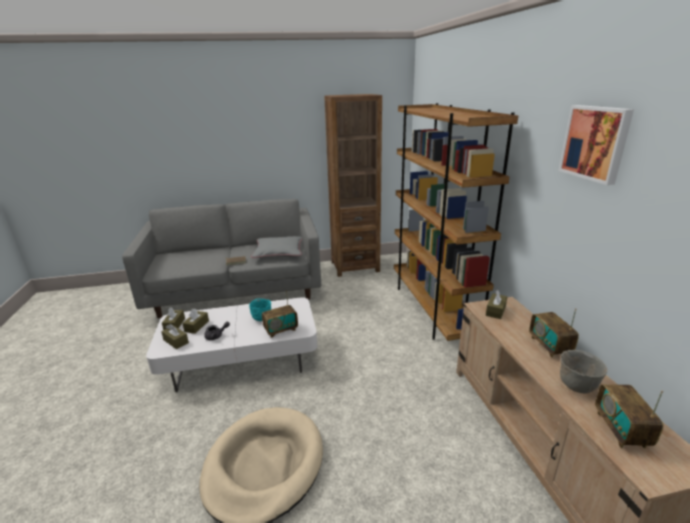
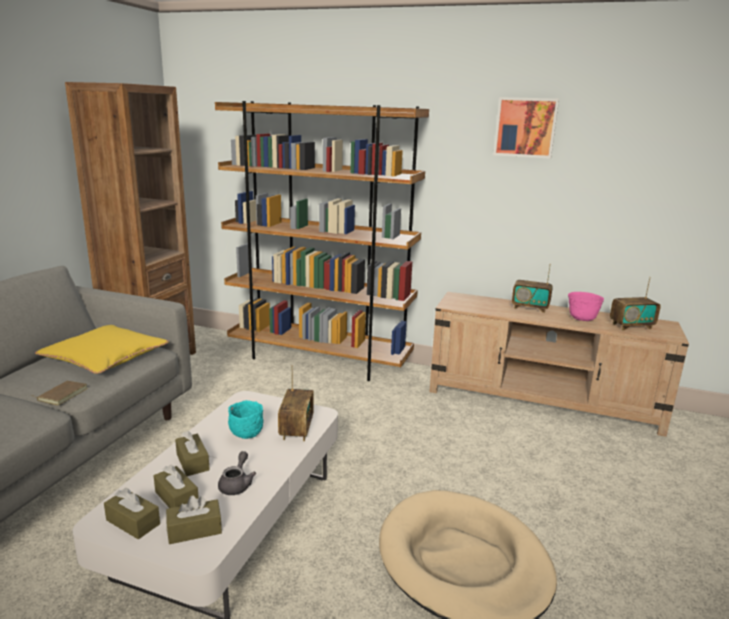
camera: 60 degrees left, 5 degrees down
grey pillow [251,236,302,258] -> yellow pillow [35,325,169,374]
brown tissue box [486,290,507,319] -> brown tissue box moved to [175,431,210,476]
grey bowl [560,350,607,394] -> pink bowl [568,292,604,321]
radio [595,384,664,449] -> radio turned 45 degrees counterclockwise [610,277,661,330]

